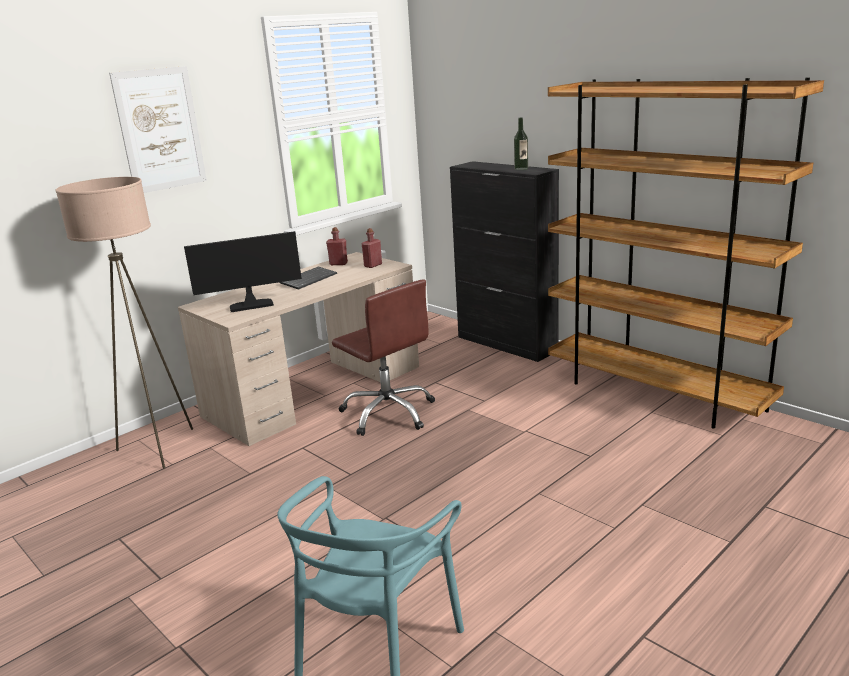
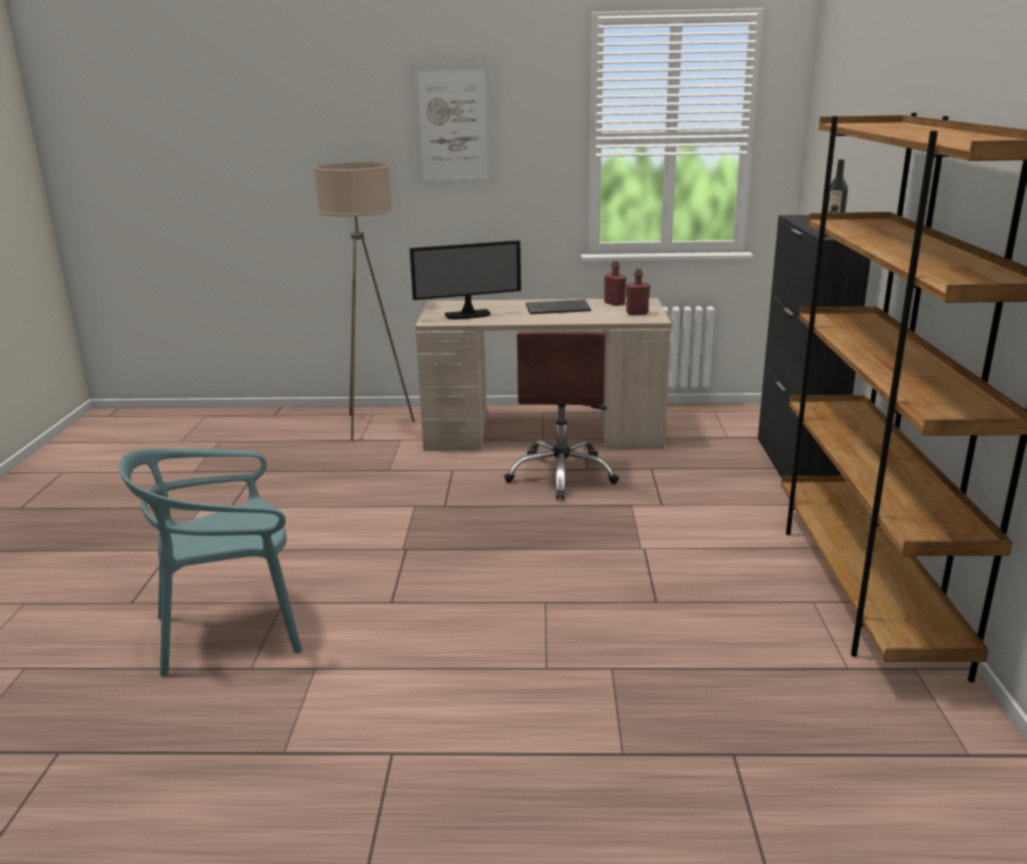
camera: 45 degrees right, 0 degrees up
monitor [184,231,302,312] -> monitor turned 135 degrees clockwise [410,240,521,319]

